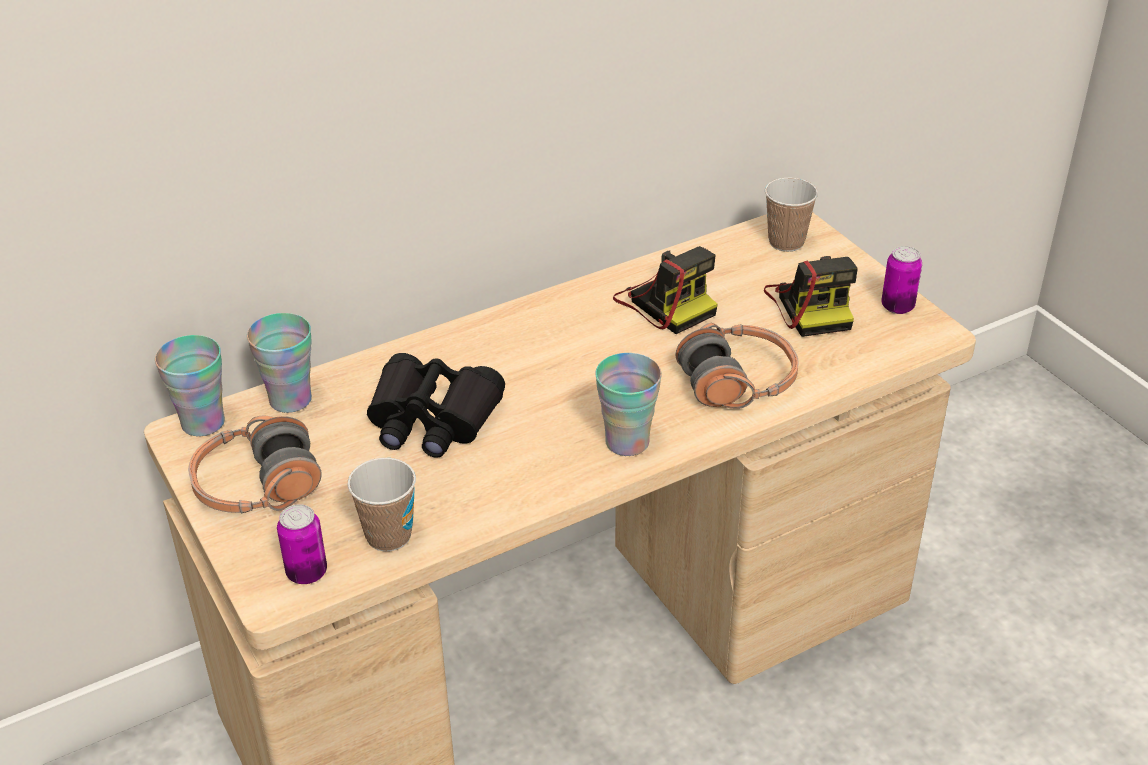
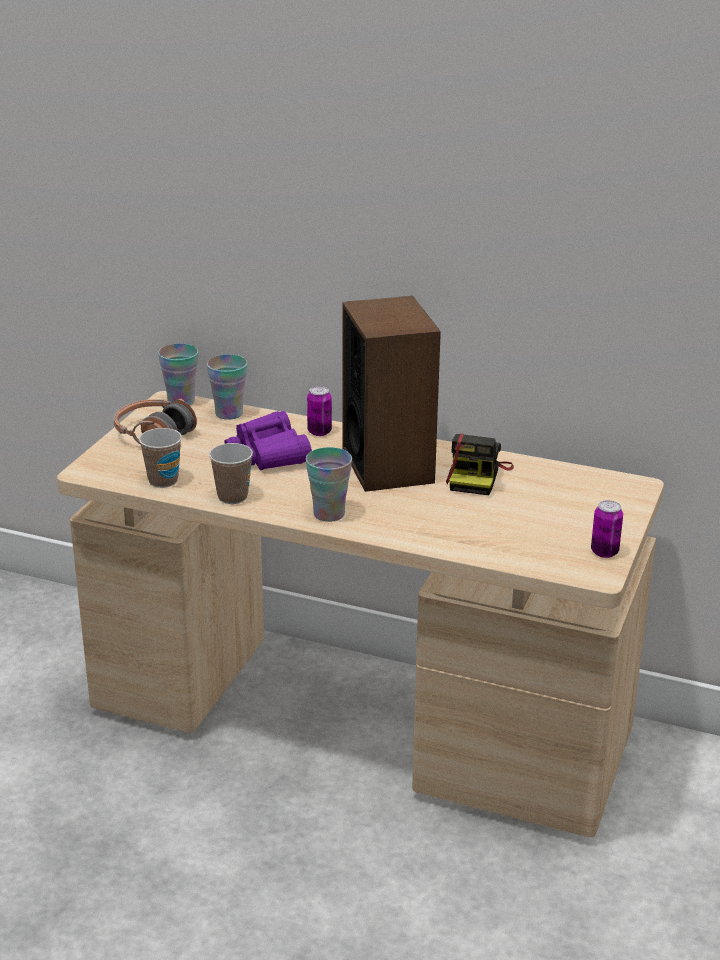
camera: 50 degrees right, 10 degrees down
can [277,504,327,584] -> can moved to [307,386,332,436]
black binoculars [367,353,505,458] -> purple binoculars [225,411,312,470]
headphones [676,323,798,409] -> none
camera [764,256,858,337] -> none
cup [765,177,818,252] -> cup moved to [209,443,253,504]
none -> speaker [342,296,441,492]

